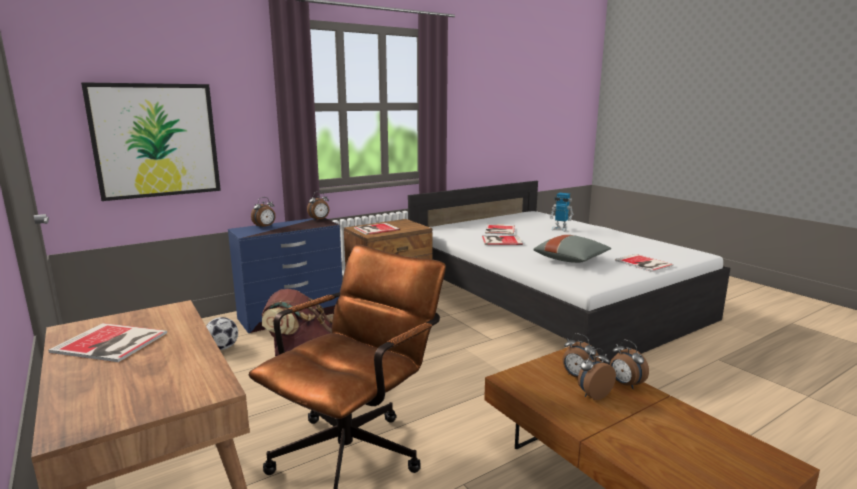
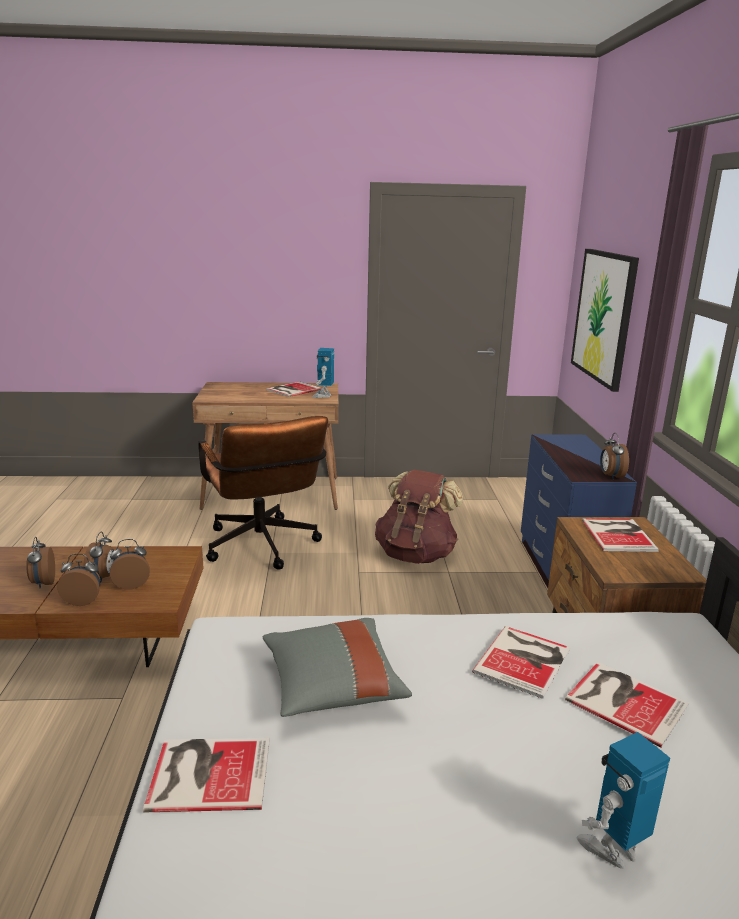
camera: 120 degrees right, 5 degrees up
football [206,317,238,350] -> none
alarm clock [251,197,276,228] -> alarm clock moved to [26,537,55,588]
none -> toy robot [312,348,334,398]

